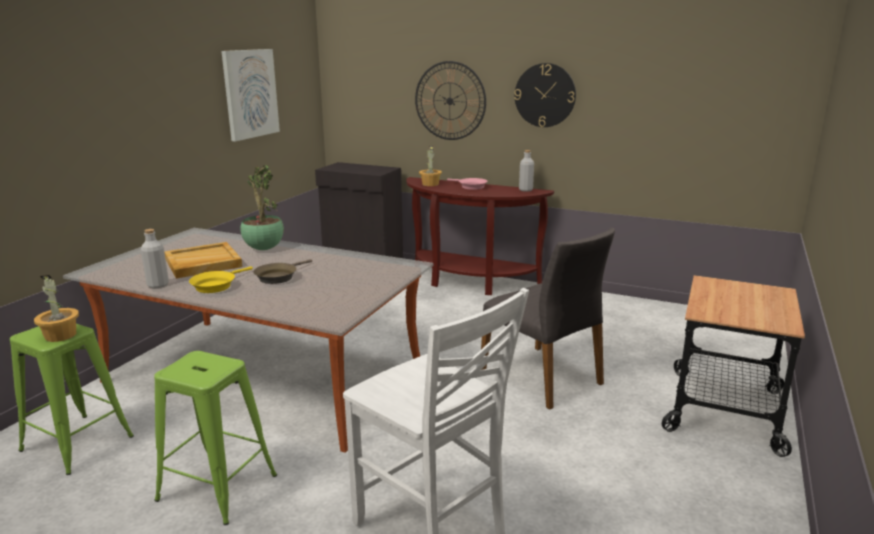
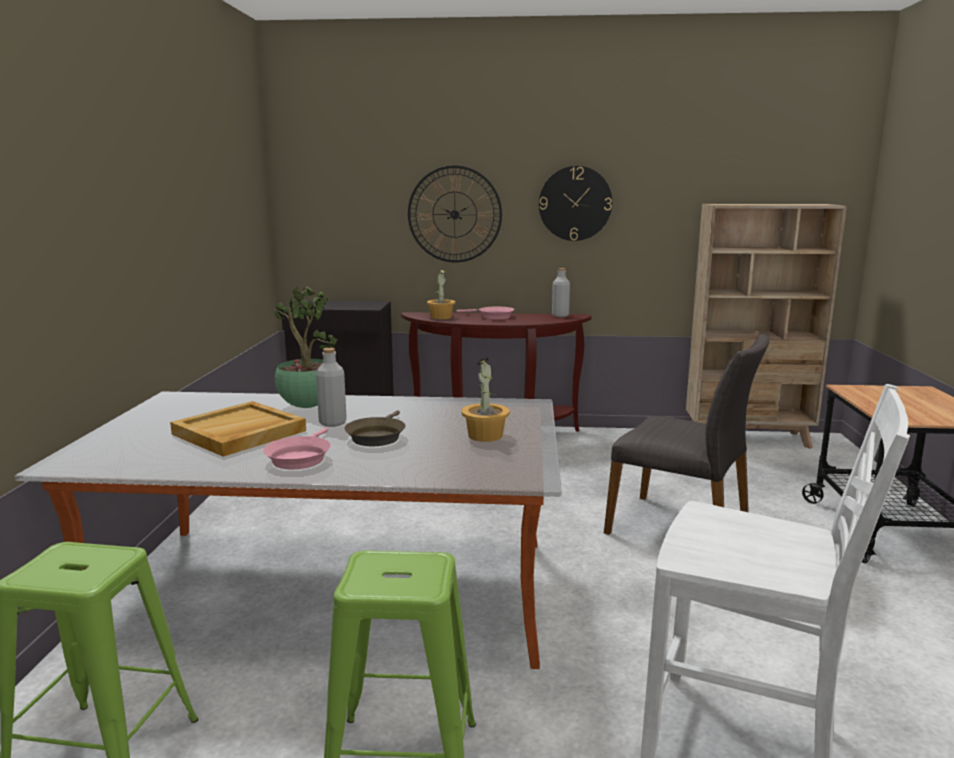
camera: 20 degrees left, 5 degrees down
potted plant [34,275,79,342] -> potted plant moved to [462,358,510,442]
grey bottle [141,229,169,288] -> grey bottle moved to [316,348,347,427]
yellow frying pan [189,266,253,293] -> pink frying pan [263,428,331,469]
picture [221,49,280,142] -> none
none -> beige bookcase [686,204,847,449]

